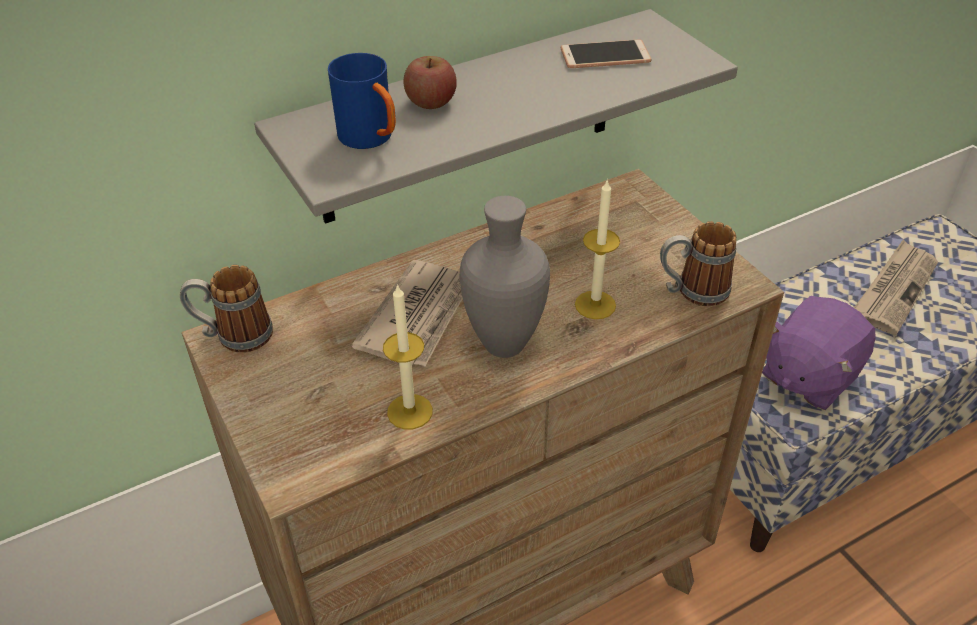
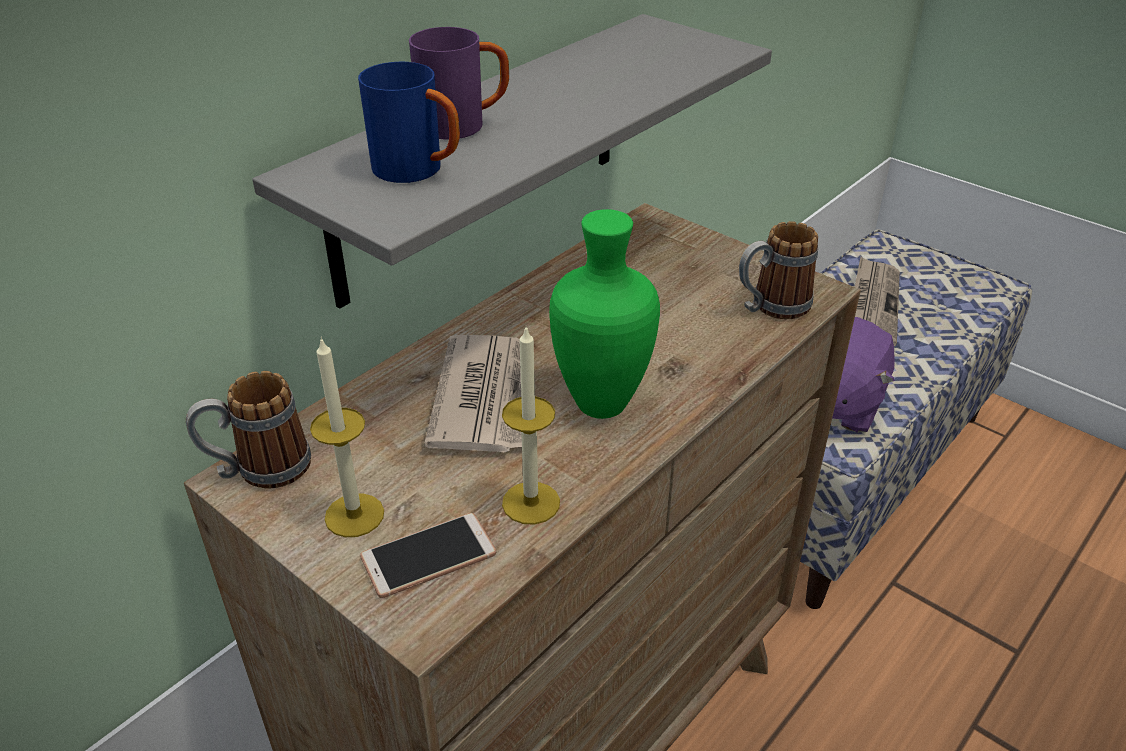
camera: 20 degrees left, 5 degrees down
apple [403,56,457,109] -> purple mug [409,27,509,140]
grey vase [460,196,550,358] -> green vase [549,209,660,419]
phone [561,40,651,68] -> phone moved to [360,513,496,598]
candle [575,179,620,319] -> candle moved to [310,337,384,537]

